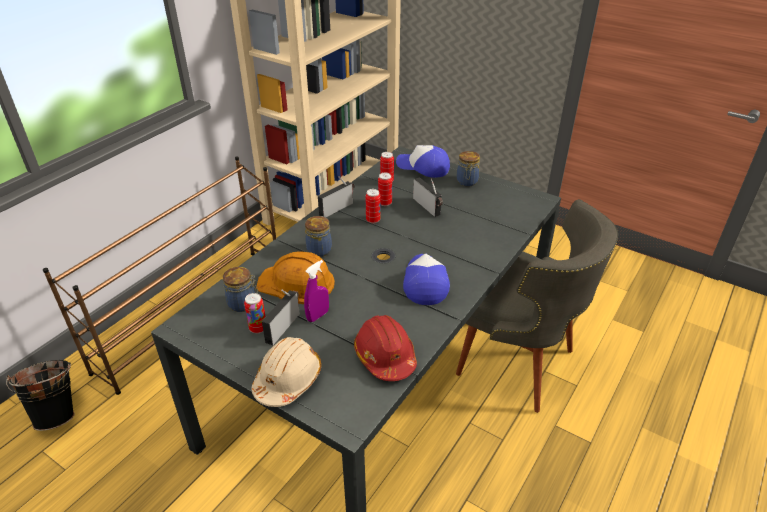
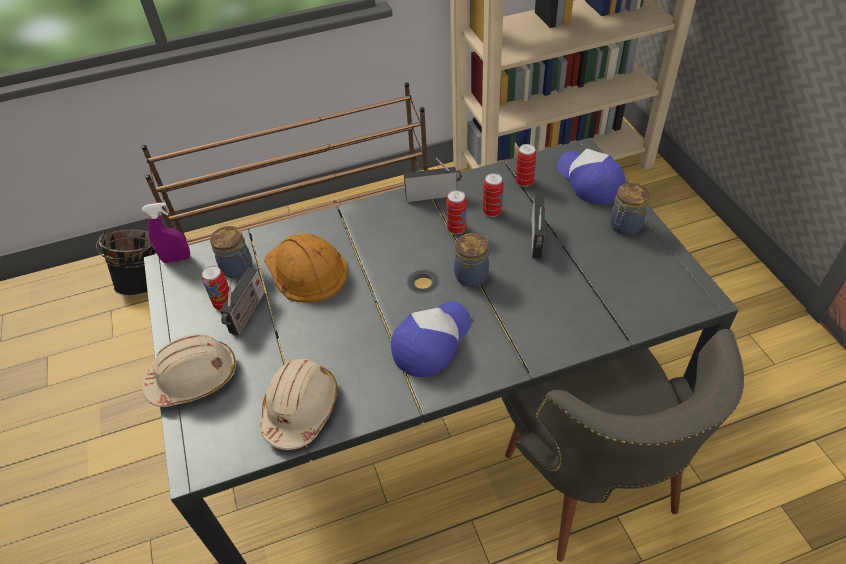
camera: 40 degrees right, 10 degrees up
radio [262,290,300,346] -> radio turned 135 degrees clockwise [220,267,265,335]
purple spray bottle [304,260,329,322] -> purple spray bottle moved to [142,202,190,263]
jar [305,216,332,257] -> jar moved to [454,233,489,287]
red hard hat [354,315,417,381] -> beige hard hat [260,358,338,450]

